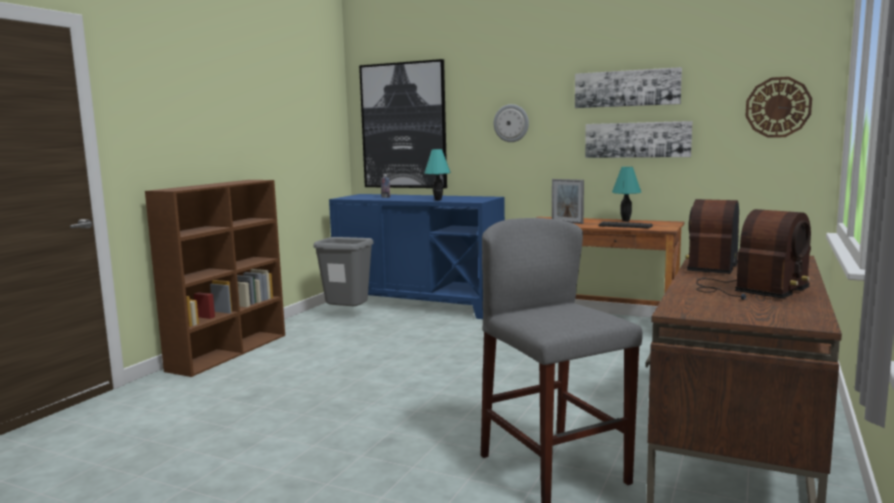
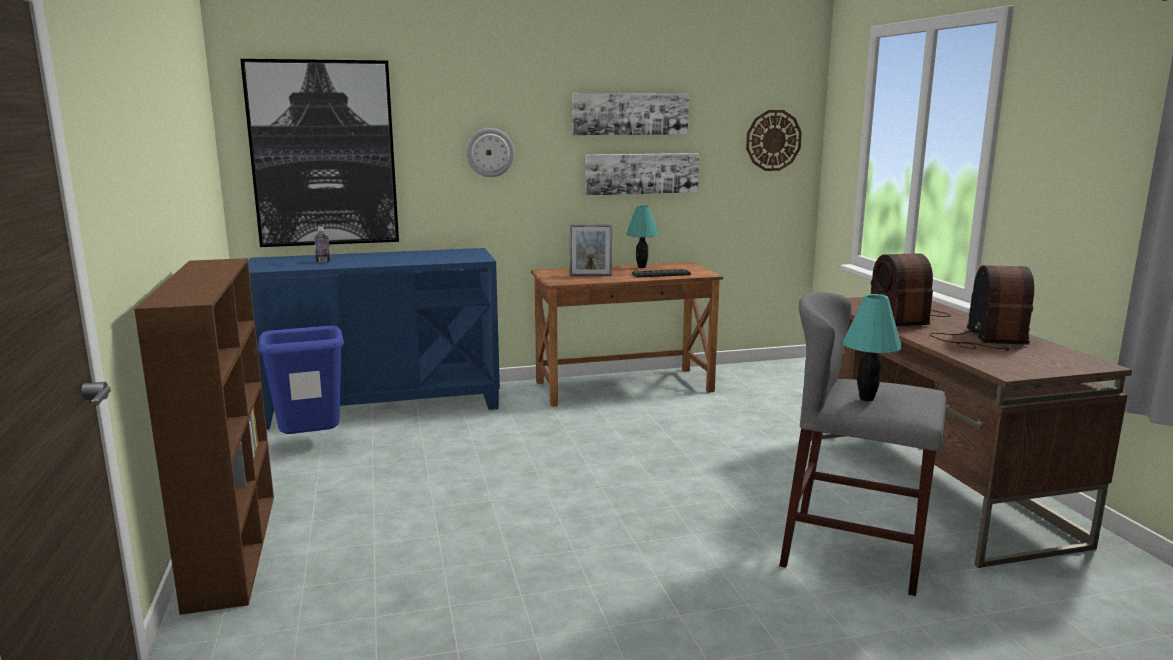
camera: 40 degrees left, 5 degrees up
grey trash can [313,237,374,306] -> blue trash can [258,326,344,434]
turquoise table lamp [424,149,451,200] -> turquoise table lamp moved to [843,294,902,401]

